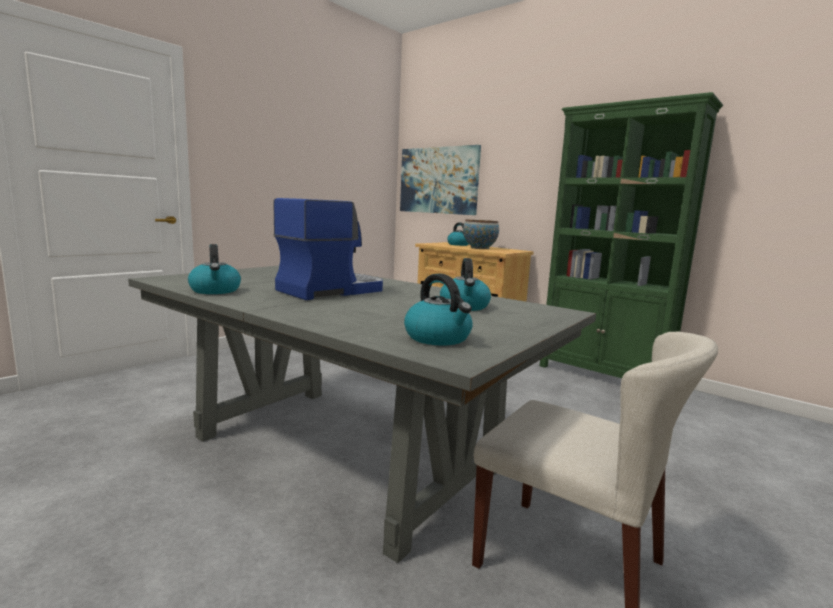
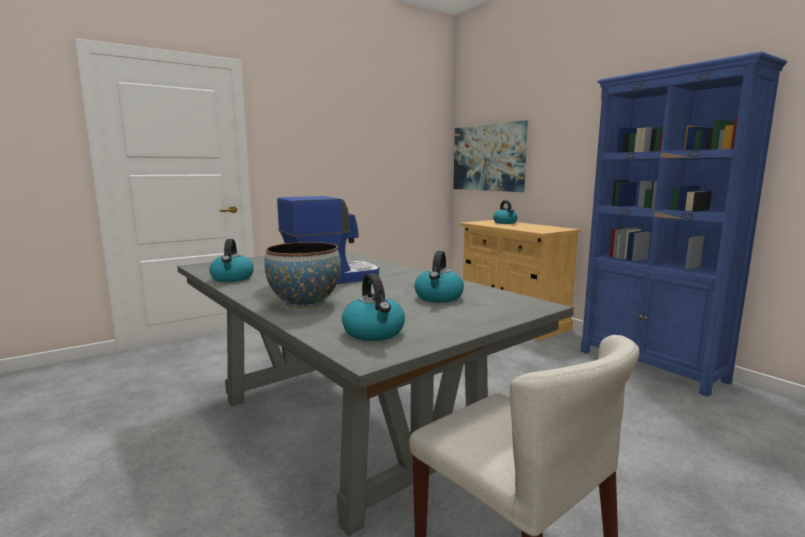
camera: 15 degrees right, 0 degrees up
bowl [463,220,499,249] -> bowl moved to [264,242,341,309]
green bookcase [540,92,723,378] -> blue bookcase [580,51,787,397]

